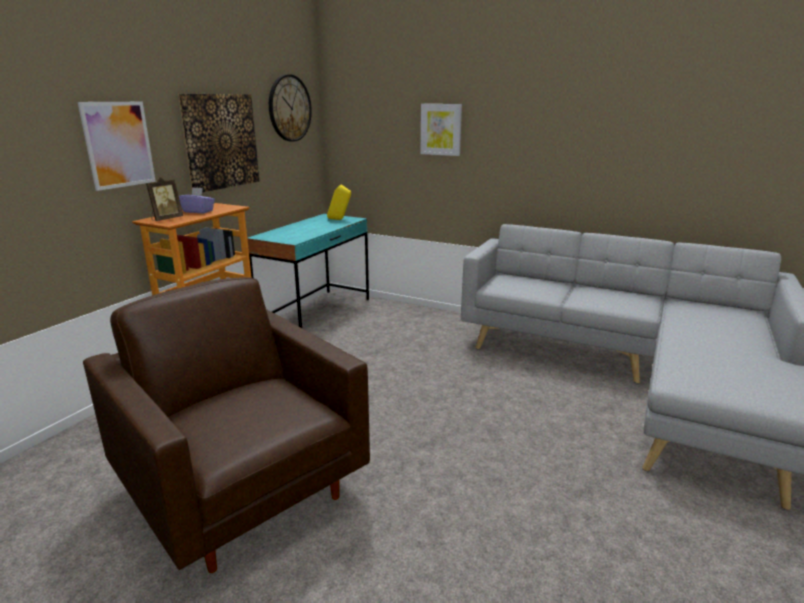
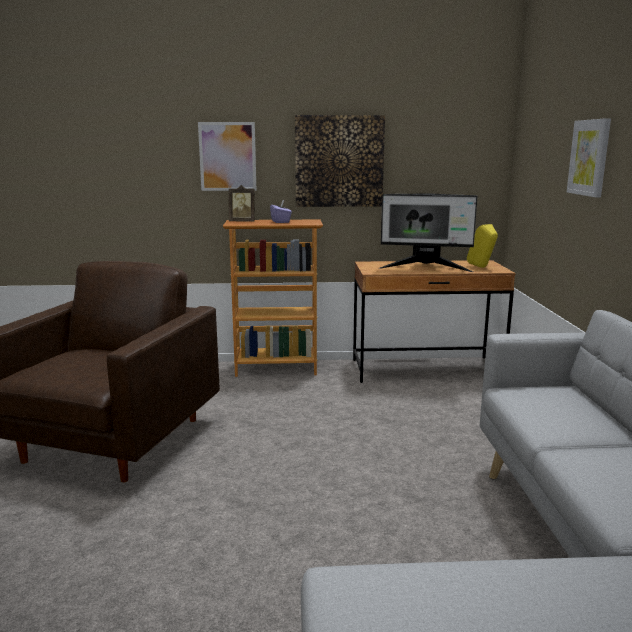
camera: 60 degrees right, 5 degrees down
turquoise desk [247,214,369,328] -> brown desk [353,260,515,383]
wall clock [269,74,312,142] -> none
none -> monitor [379,194,477,272]

